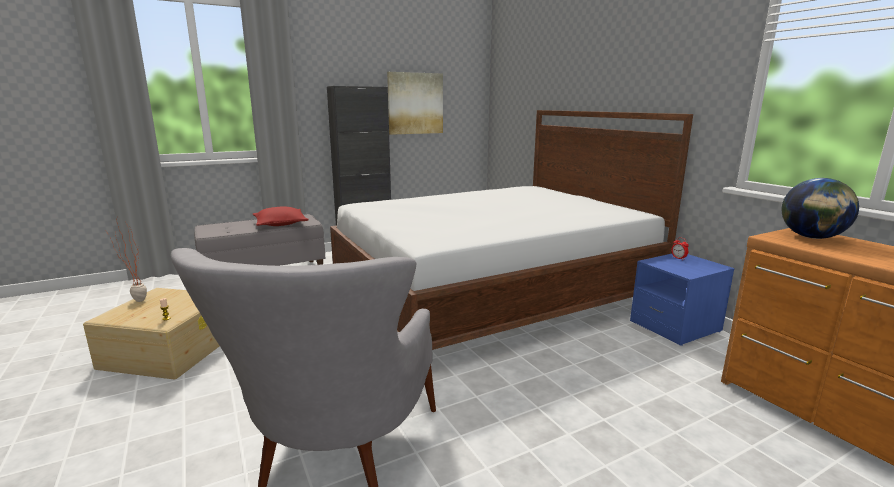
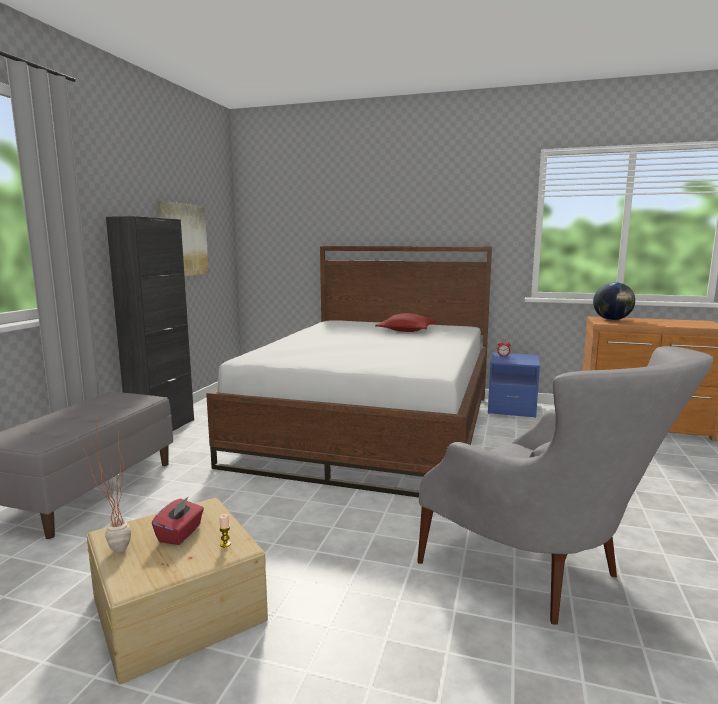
camera: 45 degrees left, 5 degrees down
red pillow [253,207,309,226] -> red pillow moved to [375,313,437,332]
none -> red tissue box [152,496,204,545]

